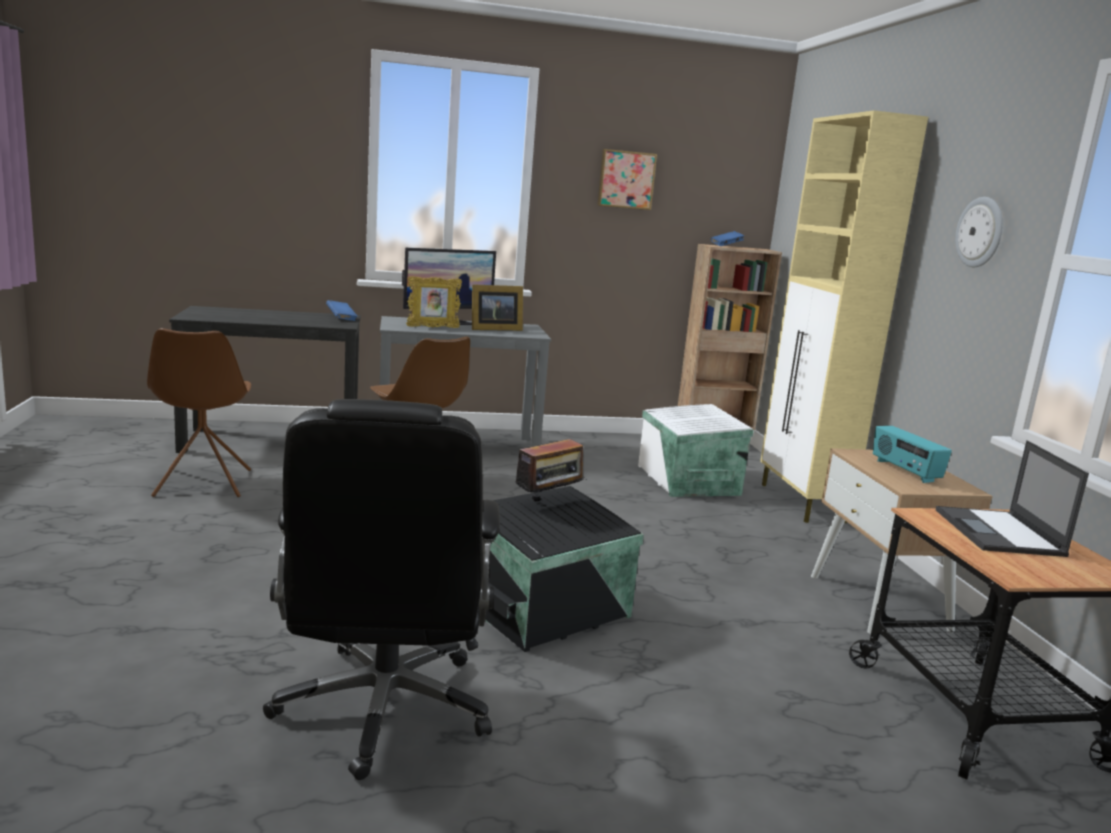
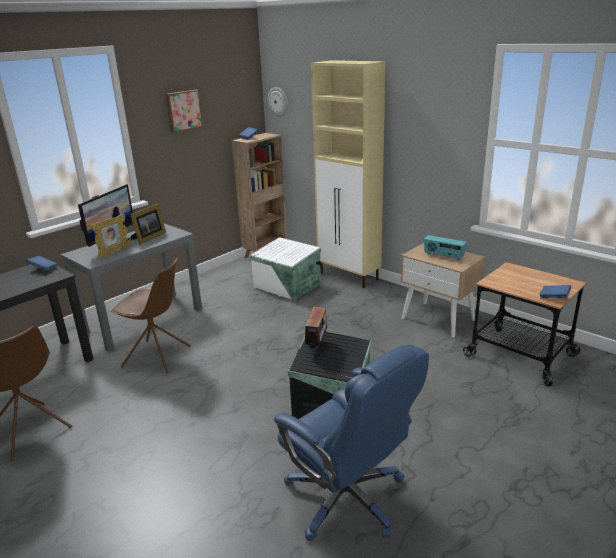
camera: 35 degrees left, 10 degrees up
black office chair [263,399,500,780] -> blue office chair [274,345,429,541]
laptop [936,440,1089,557] -> none
wall clock [955,197,1003,267] -> wall clock moved to [268,87,288,117]
none -> blue book [539,285,571,299]

